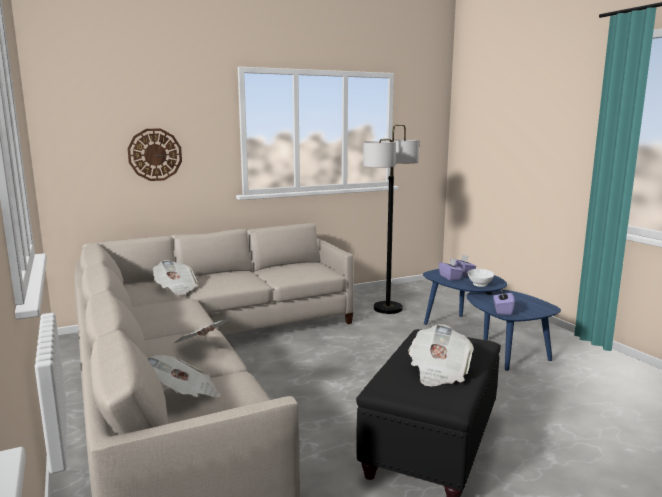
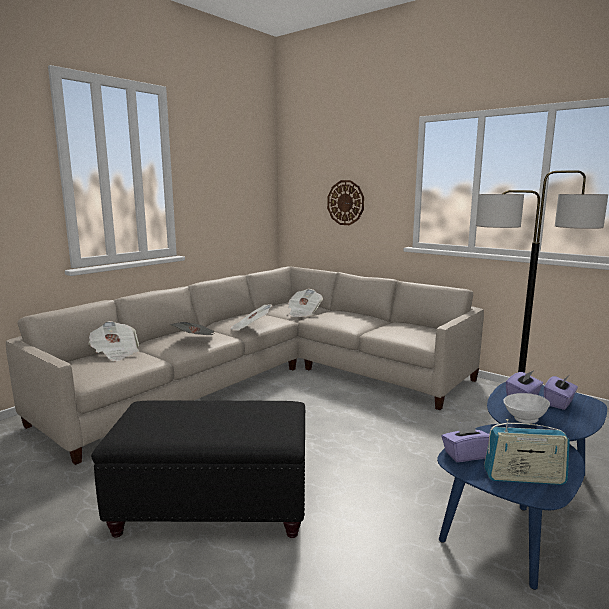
camera: 65 degrees right, 0 degrees up
newspaper [408,324,474,386] -> newspaper moved to [230,304,272,331]
none -> radio [484,419,570,485]

